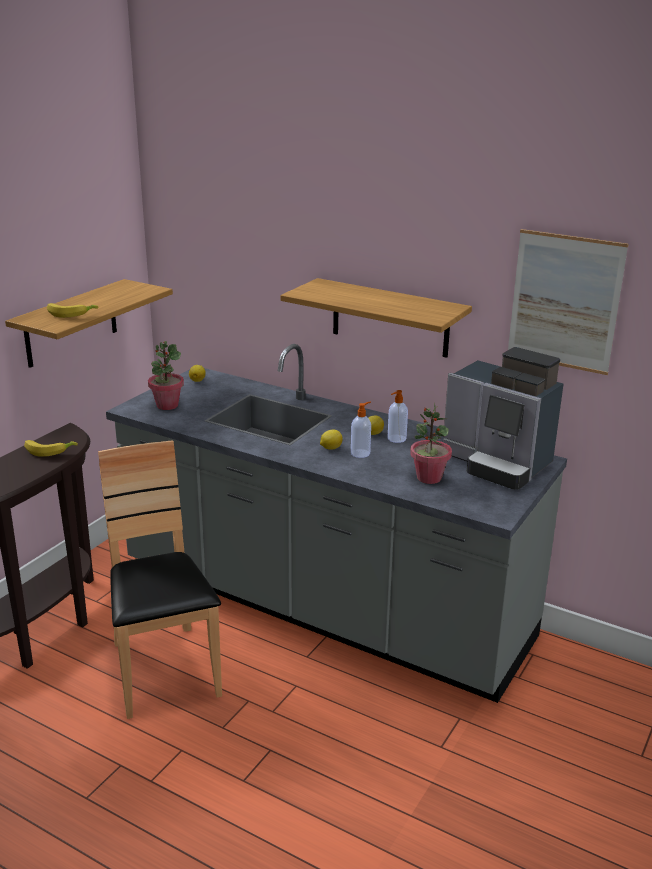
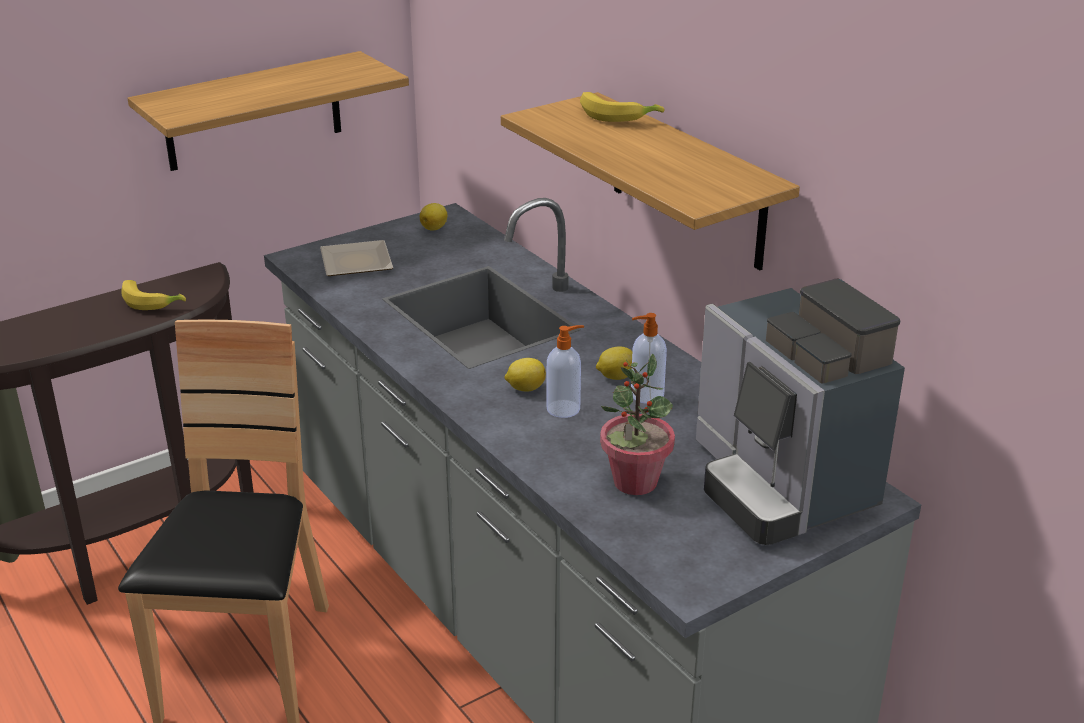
camera: 25 degrees right, 5 degrees up
banana [47,303,98,318] -> banana moved to [580,92,665,122]
potted plant [148,341,184,410] -> plate [320,240,393,276]
picture [508,229,628,375] -> none

